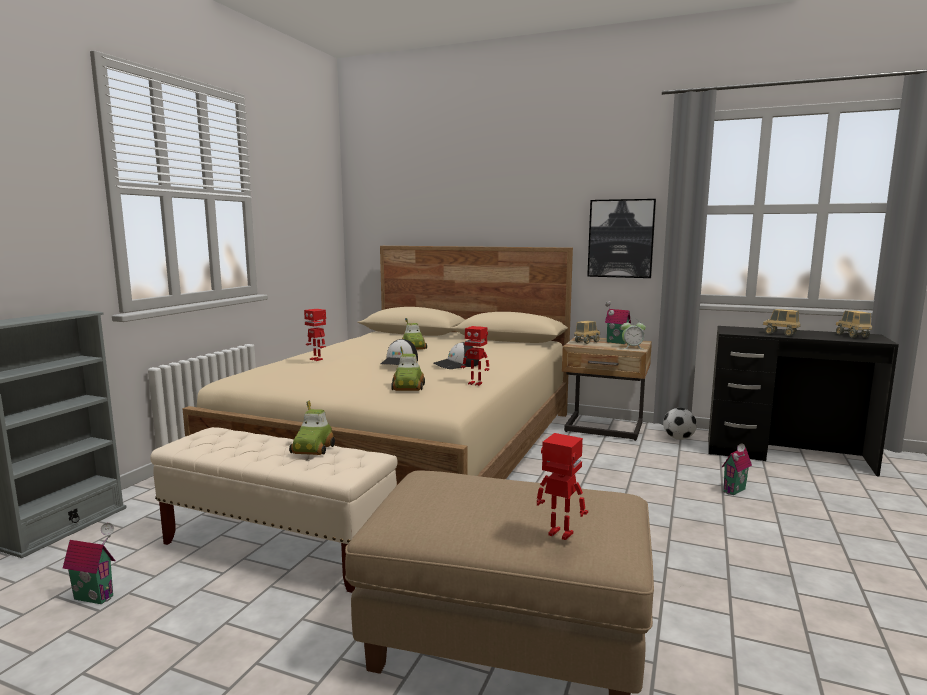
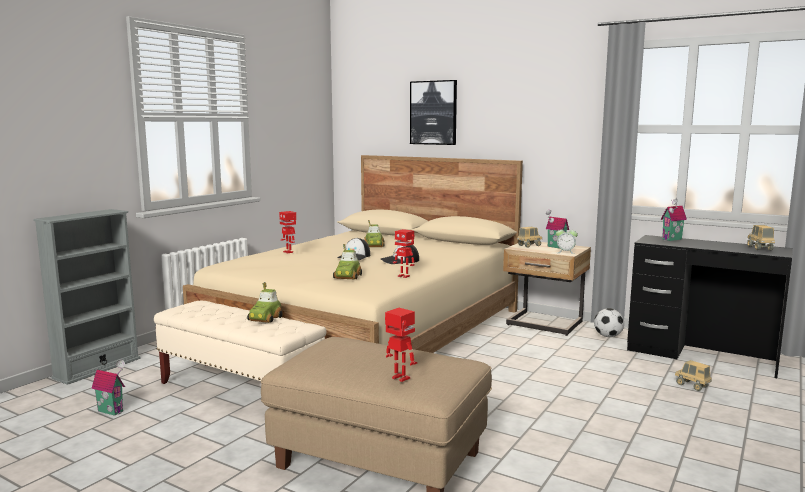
camera: 10 degrees right, 0 degrees up
picture [587,199,656,278] -> picture moved to [410,80,457,145]
toy house [722,443,752,495] -> toy house moved to [661,199,687,241]
toy truck [763,309,801,336] -> toy truck moved to [675,360,712,391]

